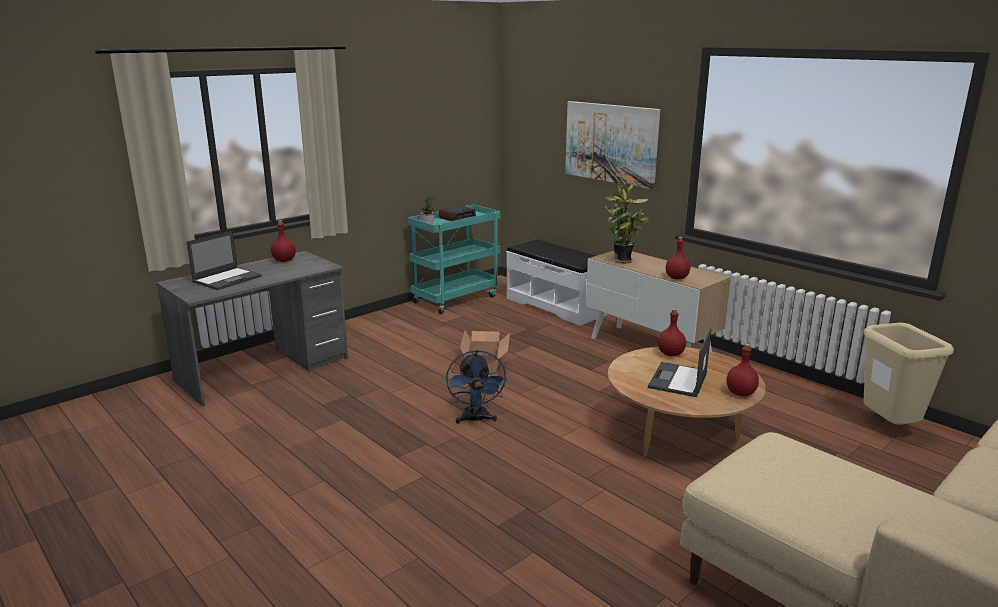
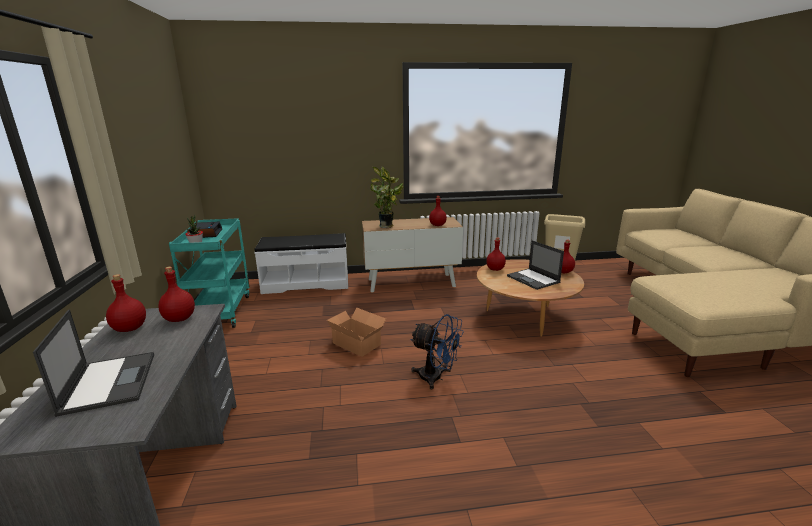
camera: 55 degrees left, 0 degrees up
picture [565,101,660,190] -> none
none -> red bottle [158,267,195,322]

